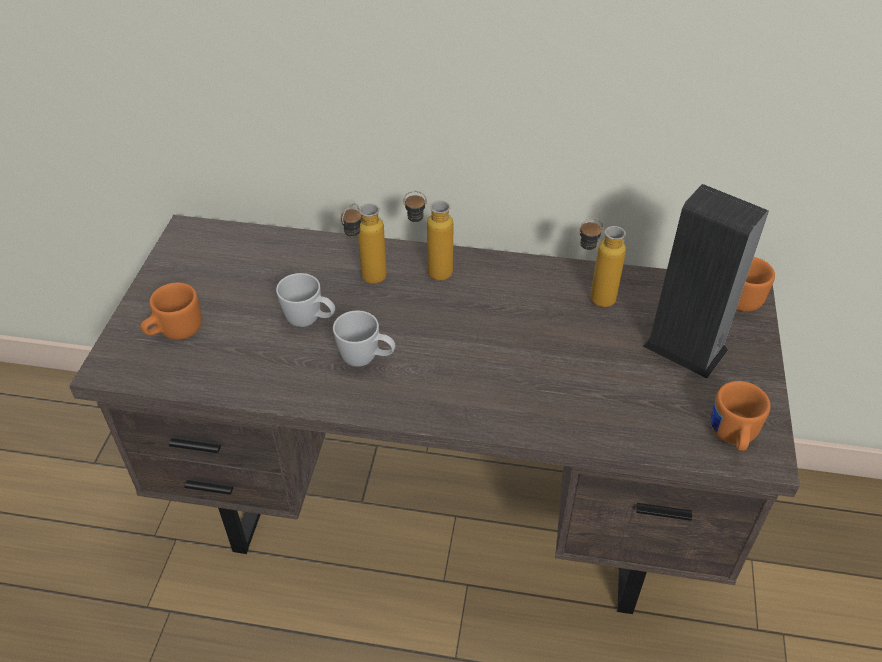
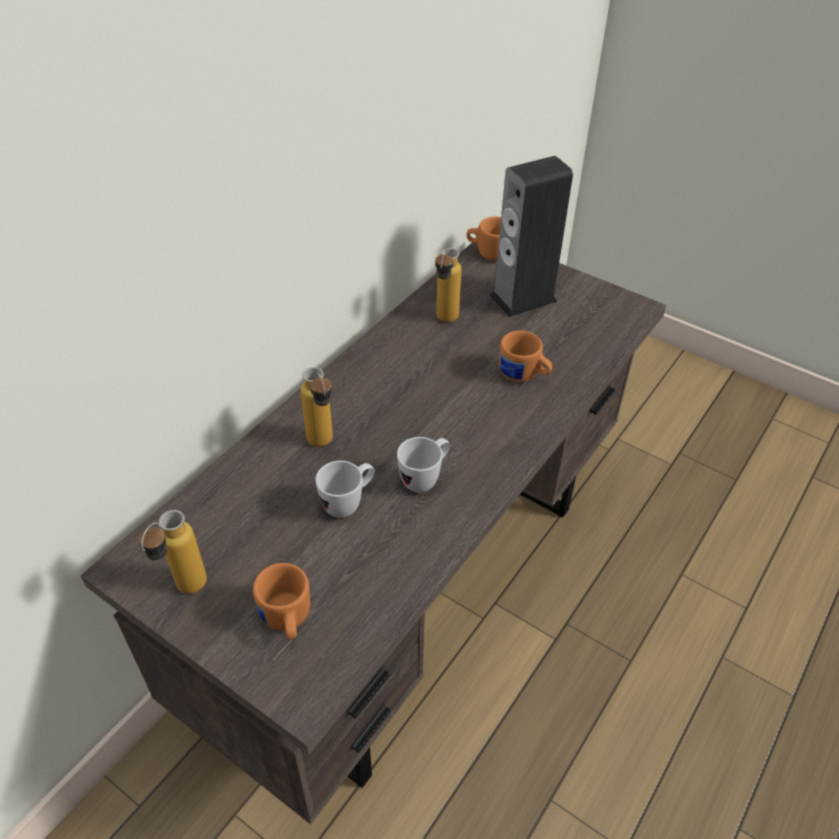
camera: 65 degrees left, 0 degrees up
bottle [403,191,454,281] -> bottle moved to [138,510,207,594]
orange mug [711,381,771,451] -> orange mug moved to [499,330,552,382]

